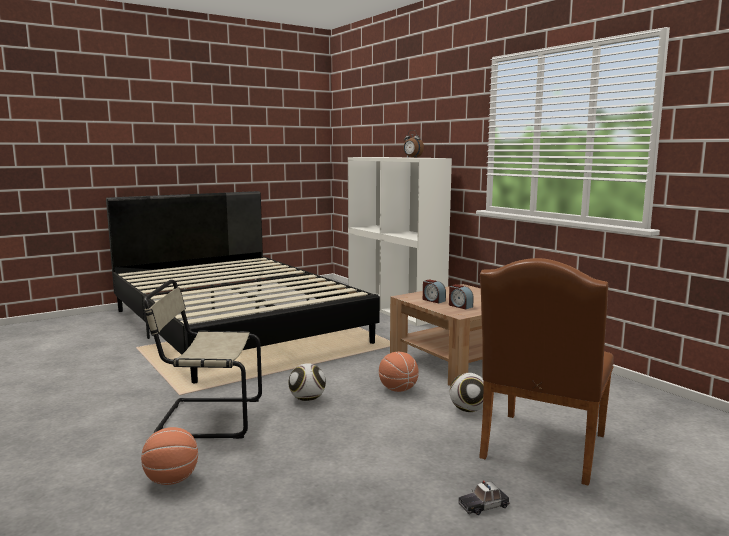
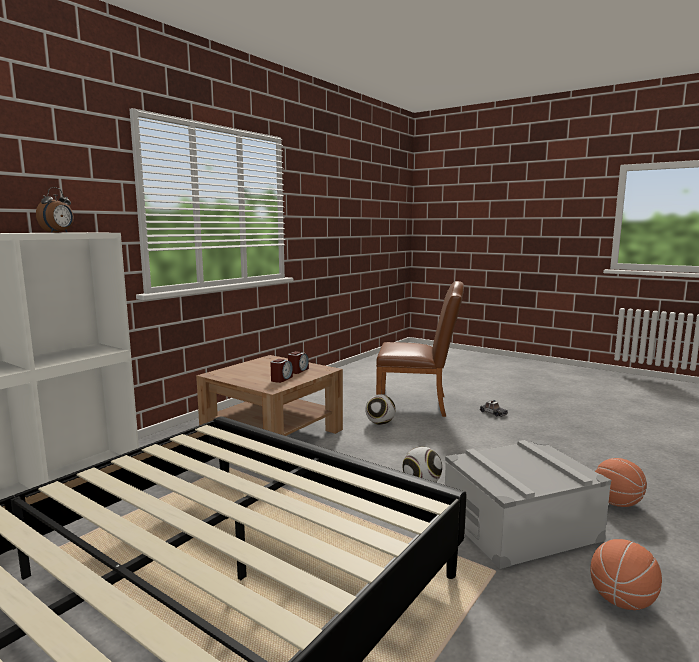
camera: 110 degrees left, 0 degrees up
beige chair [144,280,262,439] -> grey storage box [445,440,611,569]
basketball [379,352,419,392] -> basketball moved to [590,539,662,610]

